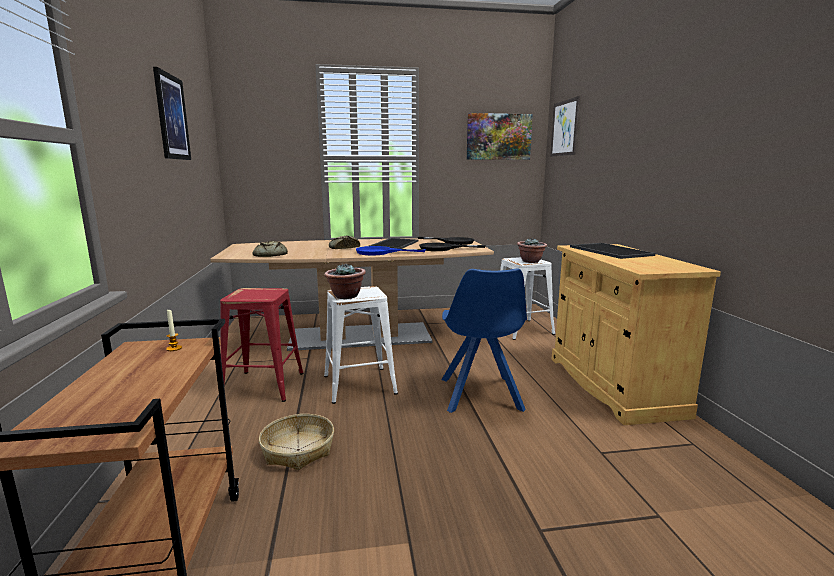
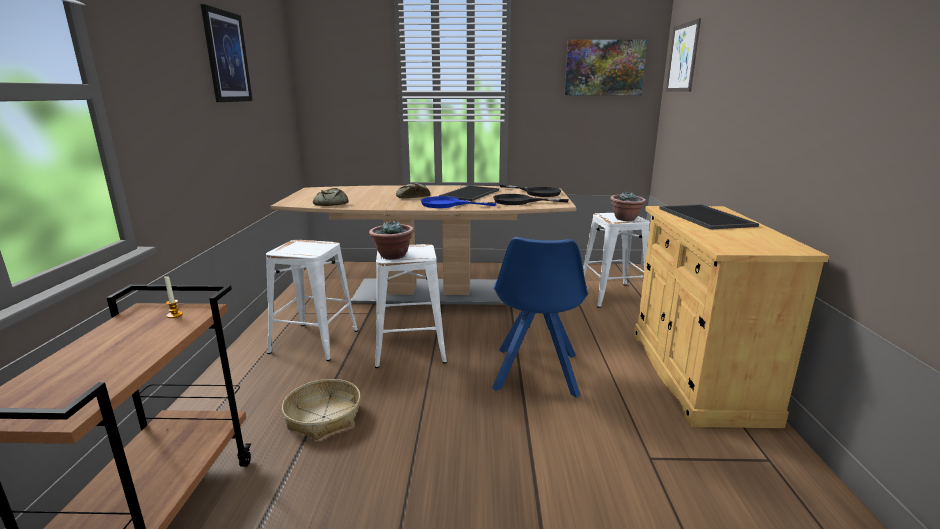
camera: 10 degrees right, 5 degrees up
red stool [219,288,304,402] -> white stool [266,240,358,361]

